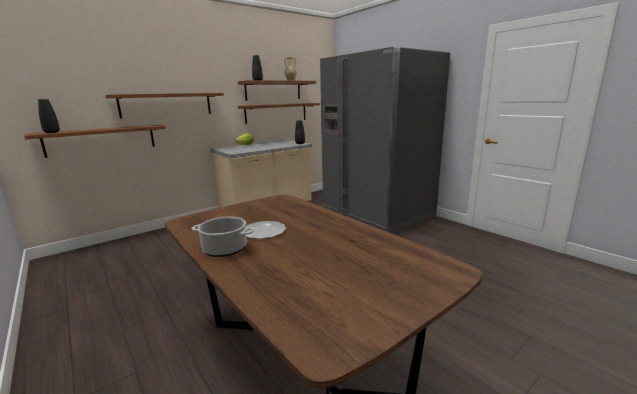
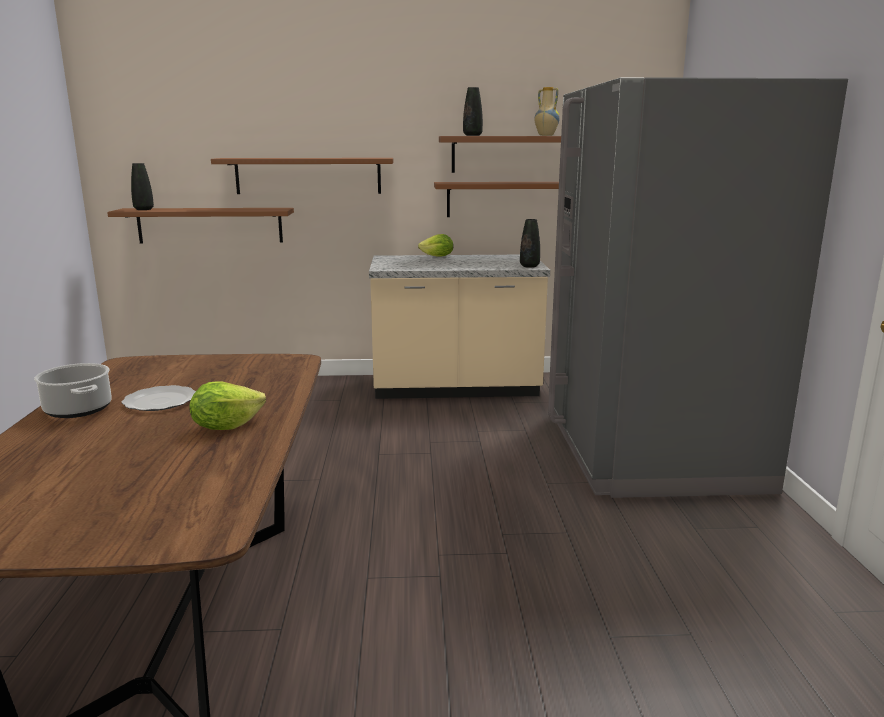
camera: 35 degrees right, 0 degrees up
none -> lettuce [189,382,266,430]

